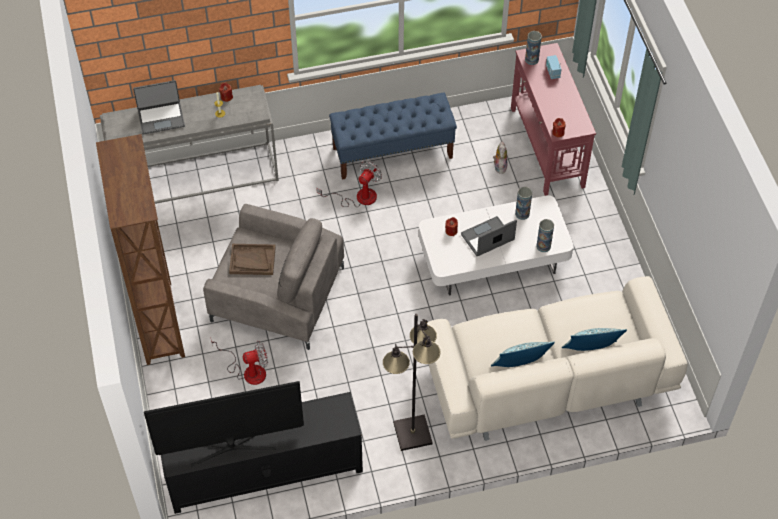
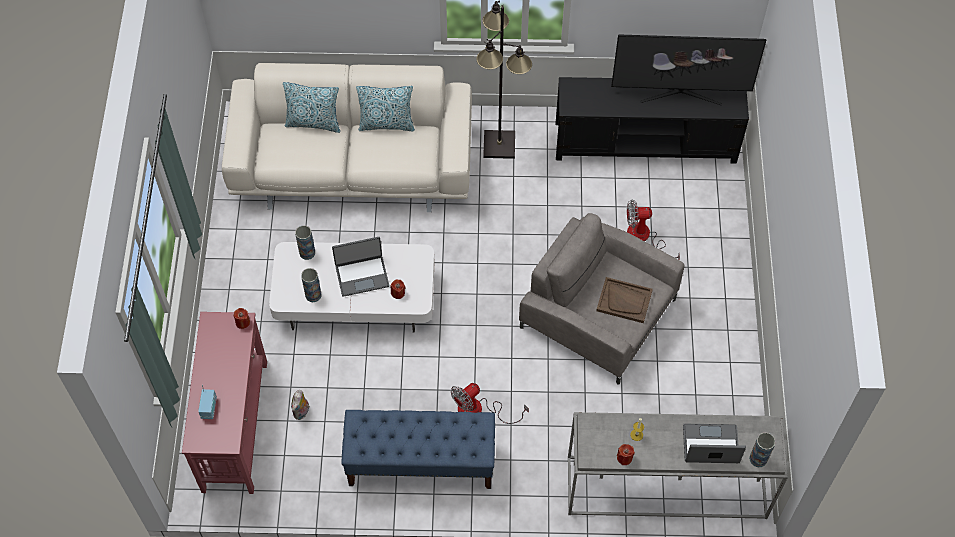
camera: 165 degrees left, 5 degrees up
brown bookcase [96,134,185,365] -> none
vase [525,31,542,65] -> vase moved to [749,432,776,467]

